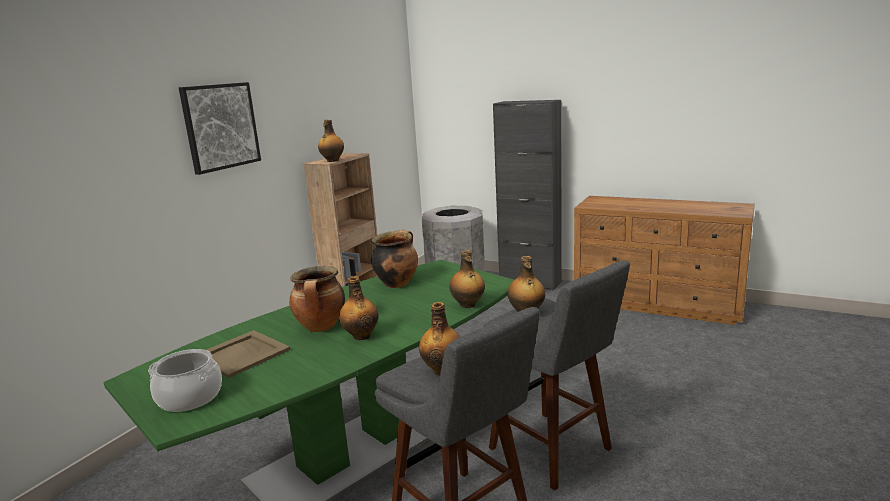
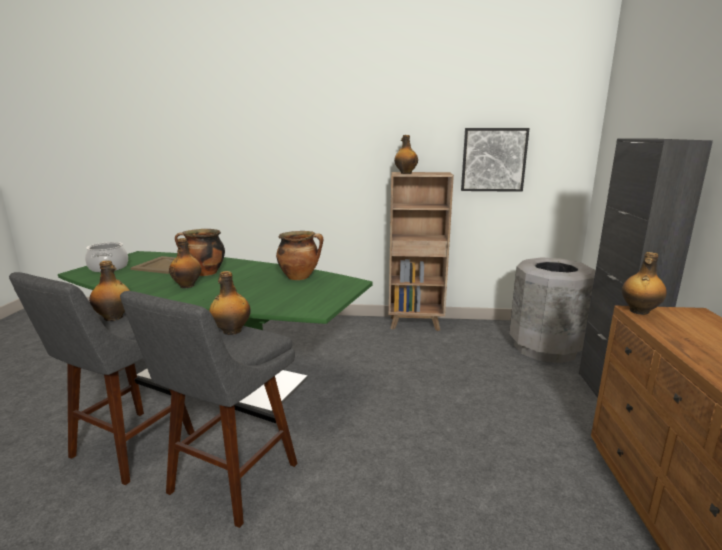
camera: 65 degrees right, 0 degrees up
picture [179,82,261,175] -> picture moved to [461,128,530,192]
bottle [449,250,485,308] -> bottle moved to [622,252,667,315]

